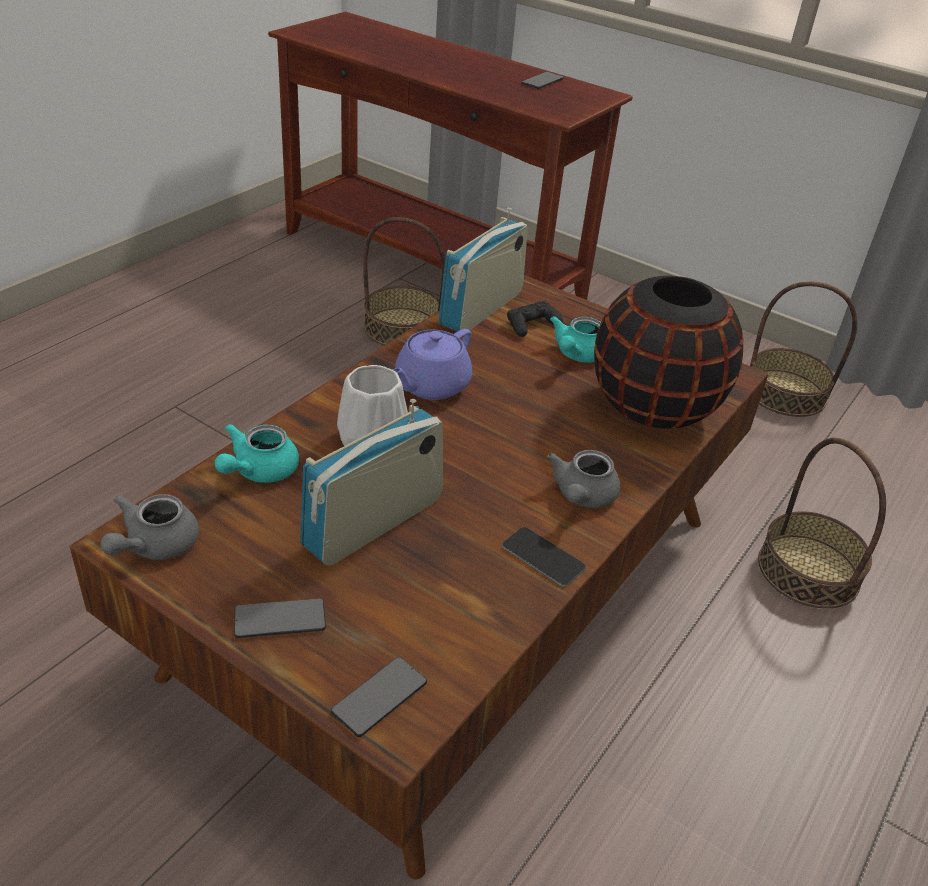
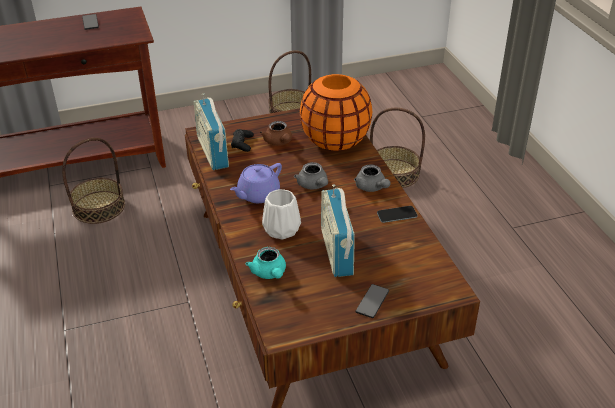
camera: 50 degrees left, 0 degrees up
grey teapot [100,494,199,560] -> grey teapot moved to [294,162,328,190]
phone [331,657,427,737] -> none
purple teapot [393,329,472,400] -> purple teapot turned 60 degrees clockwise [230,163,282,203]
turquoise teapot [550,316,601,363] -> brown teapot [260,121,292,146]
black vase [594,276,743,429] -> orange vase [300,74,372,151]

